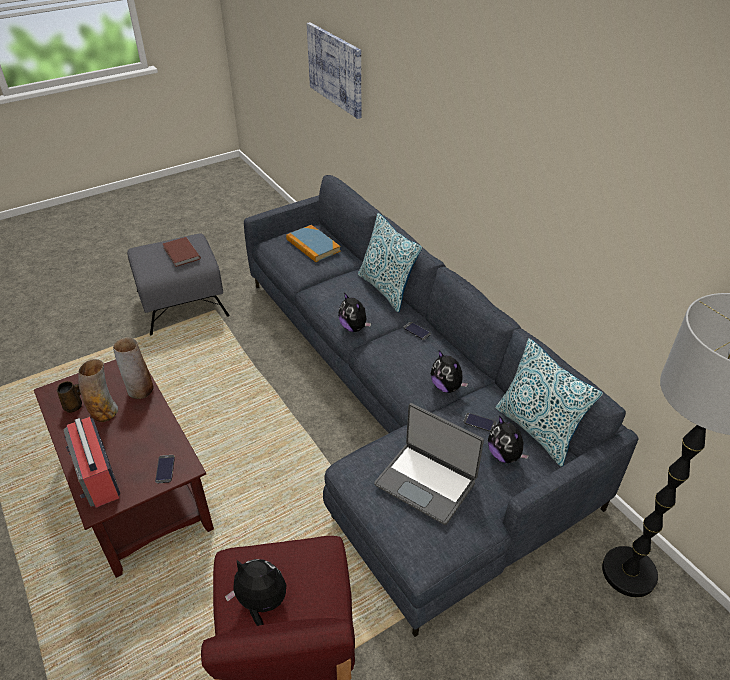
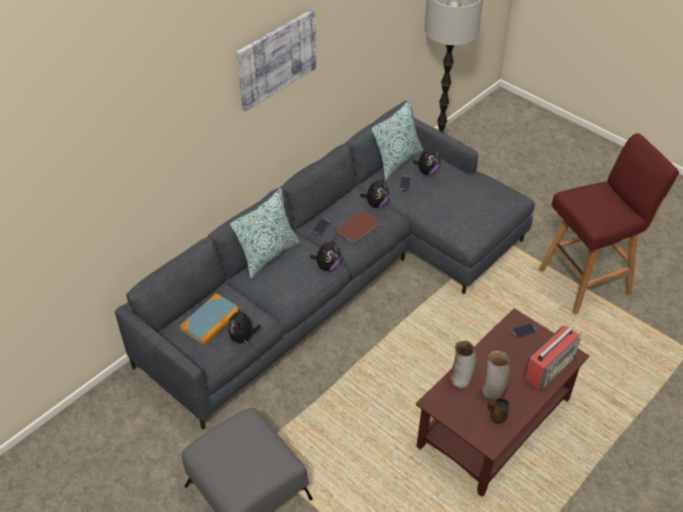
camera: 105 degrees left, 5 degrees up
brown book [163,237,201,267] -> brown book moved to [335,210,380,244]
plush toy [225,559,286,626] -> plush toy moved to [228,307,260,345]
picture [306,22,361,119] -> picture moved to [236,9,316,112]
laptop [374,403,484,525] -> none

